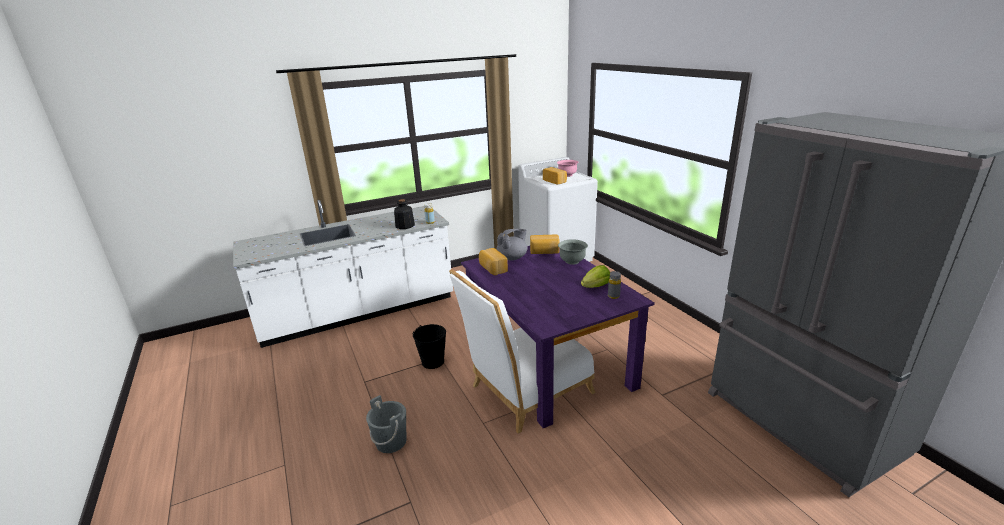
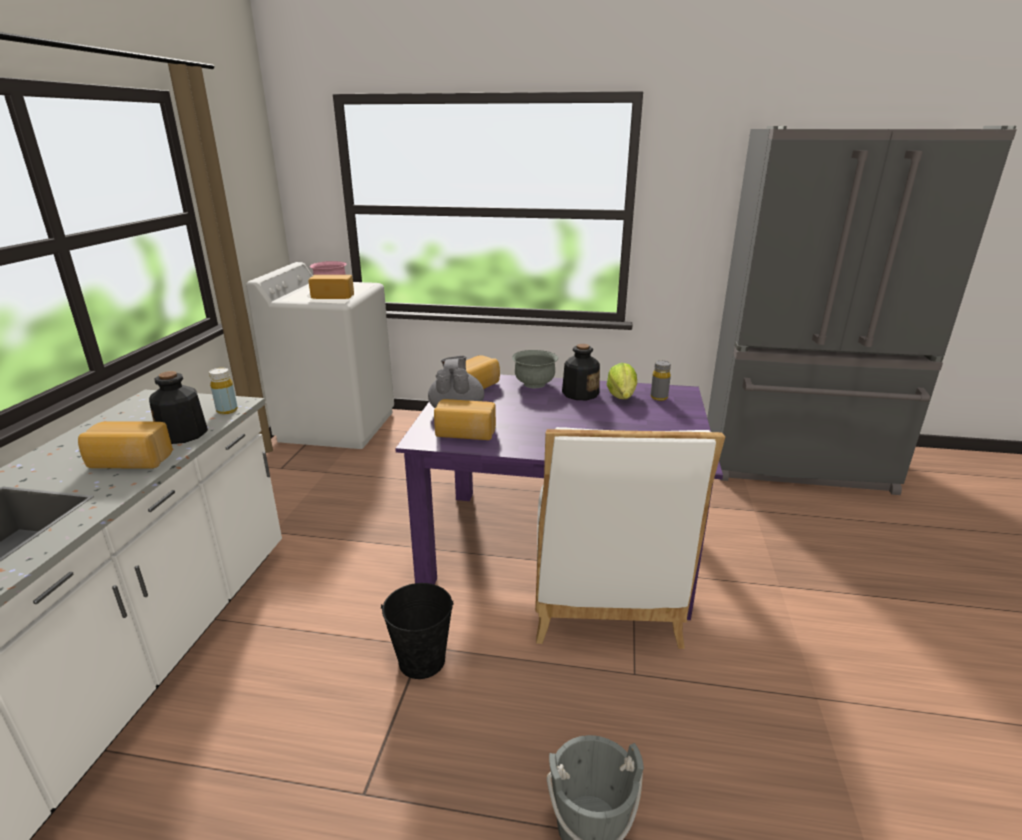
camera: 55 degrees left, 0 degrees up
none -> bread [78,421,173,469]
none -> bottle [562,344,600,400]

